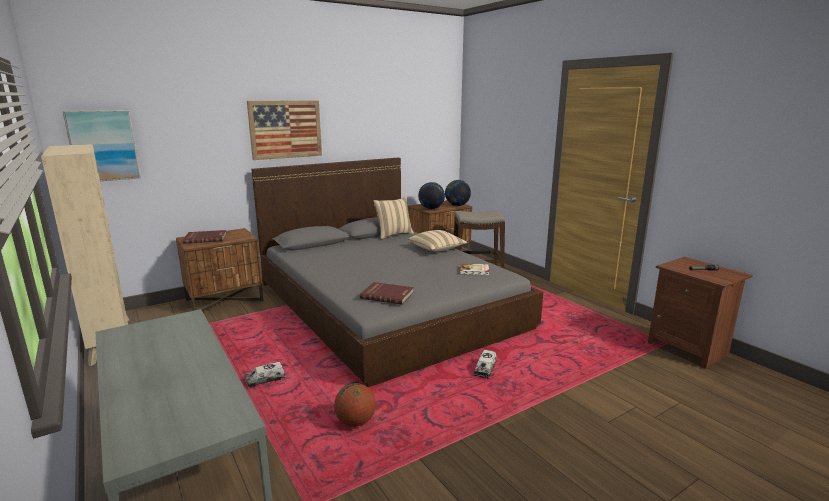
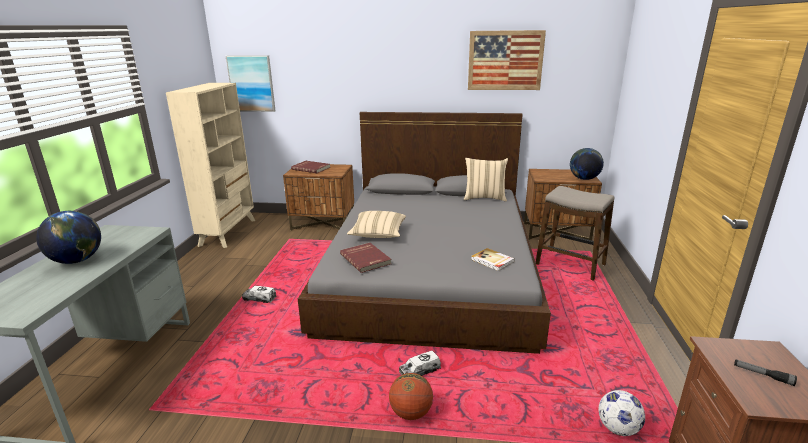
camera: 40 degrees right, 5 degrees up
picture [247,100,322,160] -> picture moved to [468,30,546,90]
basketball [334,383,376,427] -> basketball moved to [389,373,433,420]
beige pillow [408,230,468,251] -> beige pillow moved to [347,211,406,238]
globe [418,182,445,209] -> globe moved to [36,211,101,264]
none -> football [598,390,645,436]

